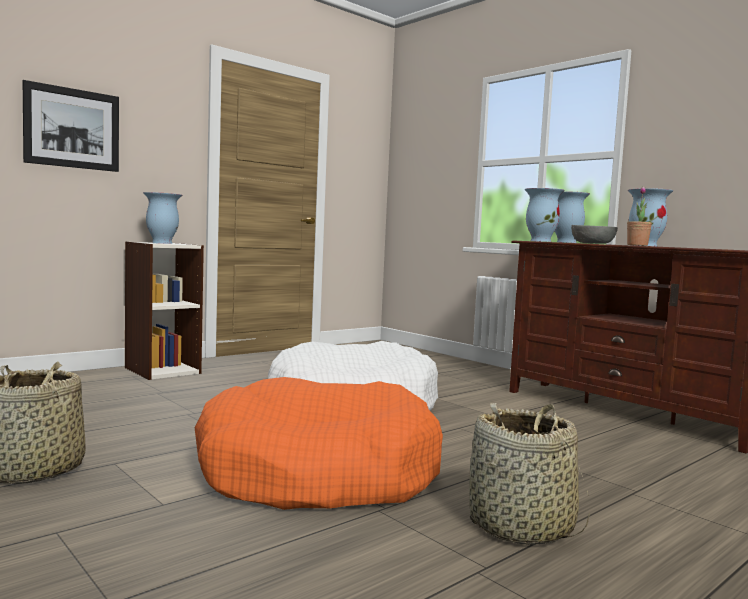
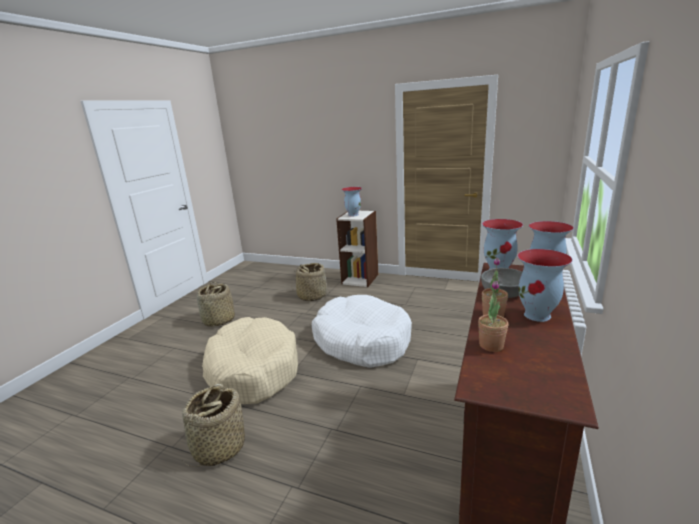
camera: 65 degrees right, 15 degrees up
picture [23,80,119,172] -> none
orange dog bed [195,377,443,510] -> beige dog bed [202,317,298,404]
none -> basket [291,263,330,301]
none -> potted plant [478,281,508,352]

